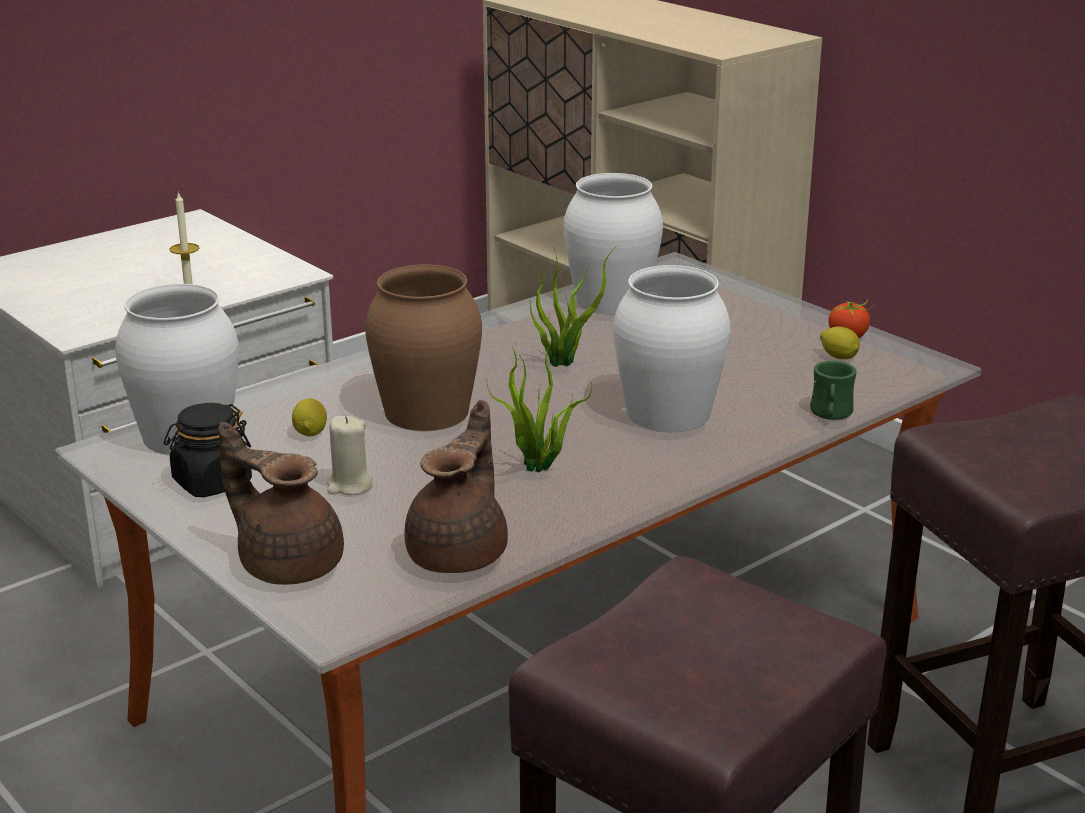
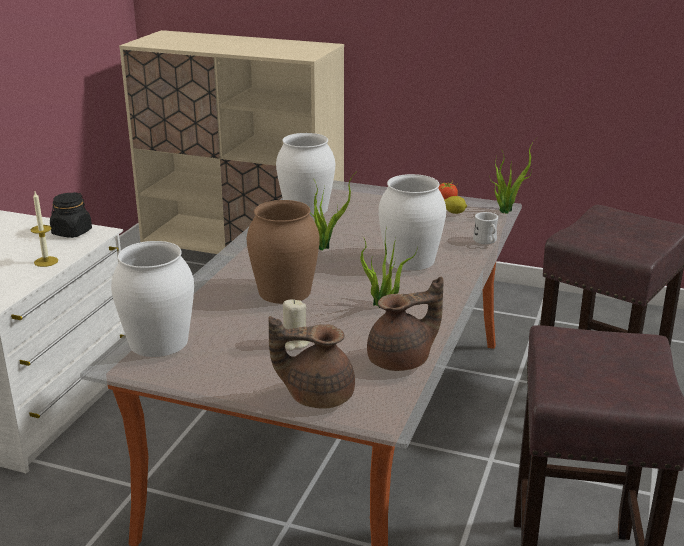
camera: 30 degrees left, 0 degrees up
black jar [163,403,252,497] -> black jar moved to [50,192,92,238]
lemon [292,398,327,437] -> none
brown teapot [404,400,508,573] -> brown teapot turned 75 degrees clockwise [367,277,444,371]
green mug [810,361,857,420] -> white mug [473,212,498,244]
none -> potted plant [490,138,537,214]

